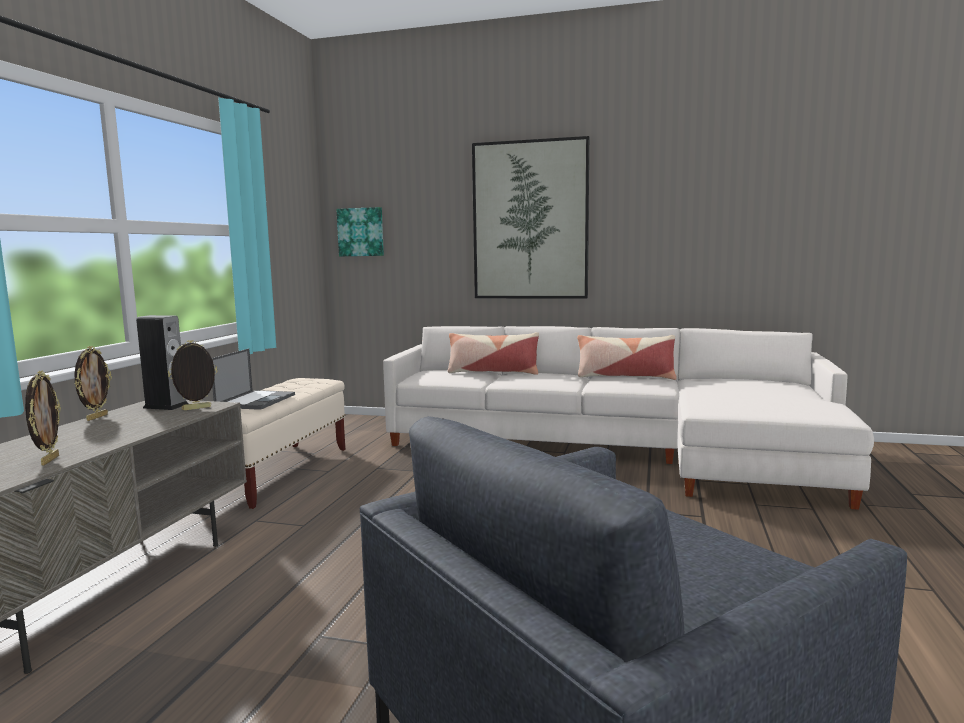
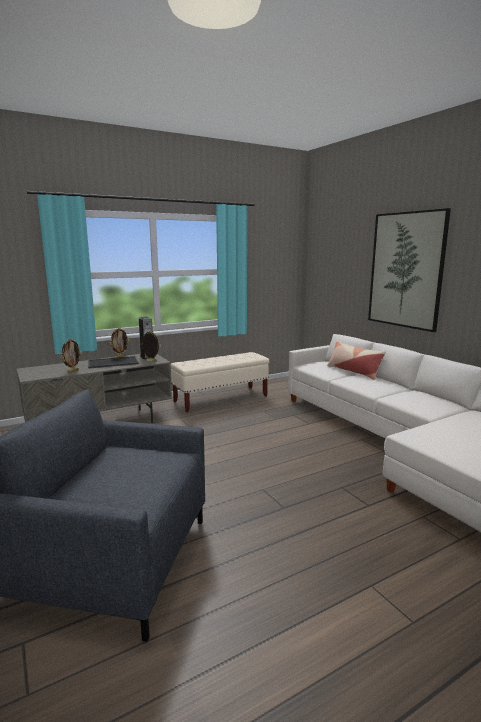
camera: 45 degrees right, 5 degrees up
laptop [212,348,295,410] -> none
picture [337,207,384,256] -> none
pillow [577,335,677,380] -> none
none -> tray [88,356,139,369]

